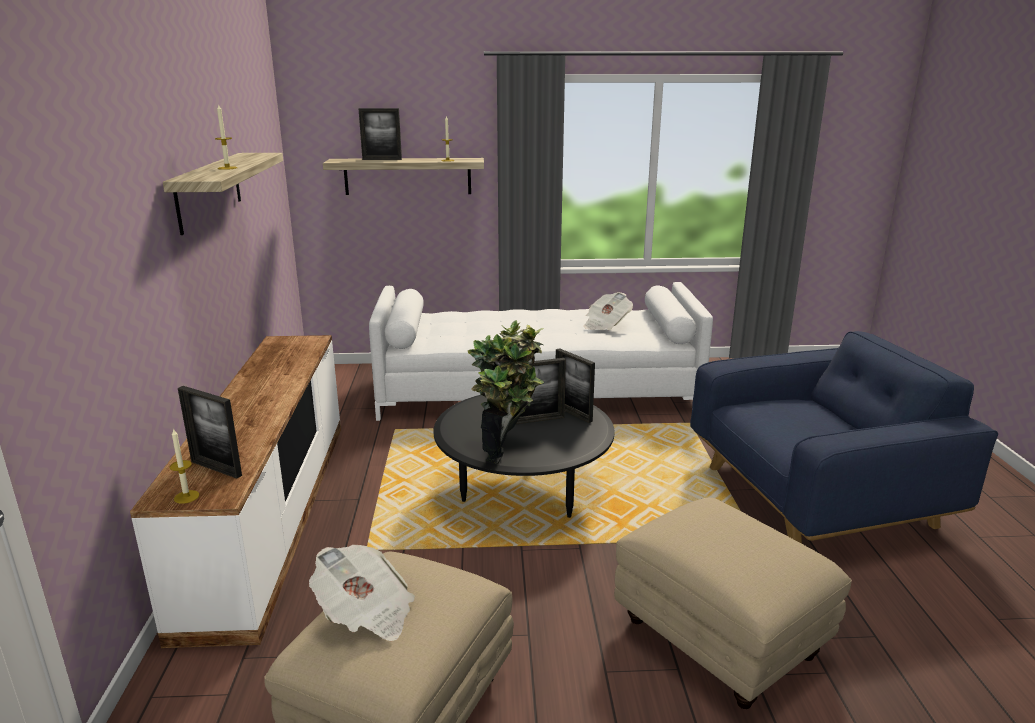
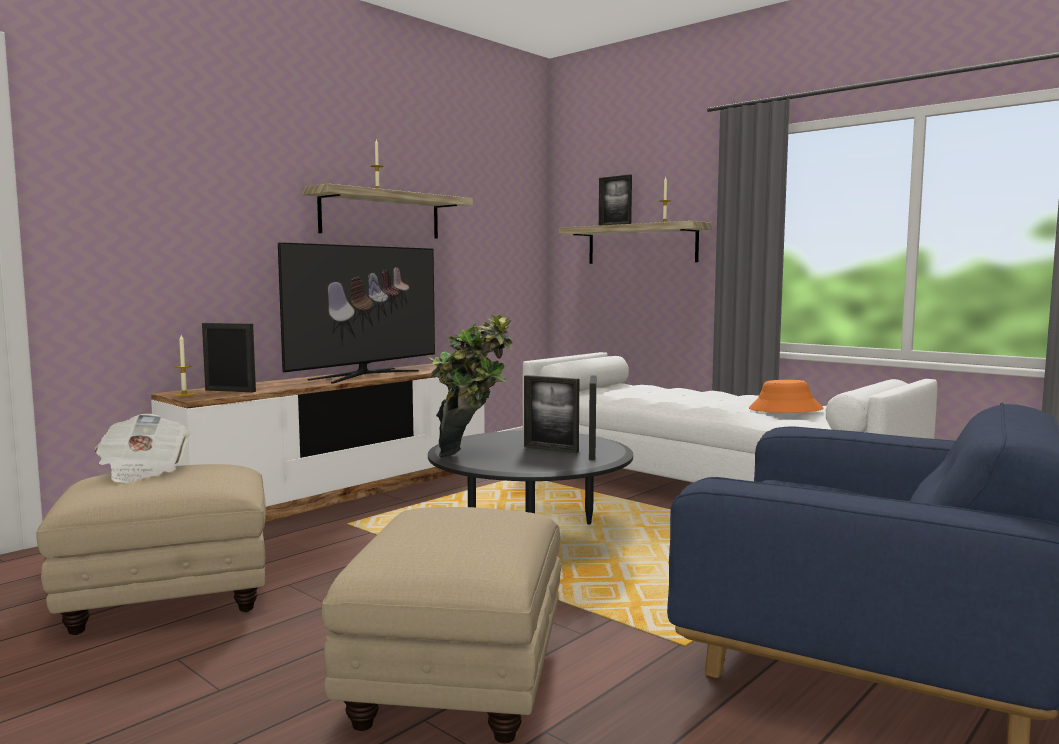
camera: 45 degrees right, 15 degrees down
picture frame [178,386,242,479] -> picture frame turned 120 degrees clockwise [202,323,256,392]
newspaper [584,292,633,330] -> orange hat [749,380,824,413]
none -> television [278,242,435,383]

